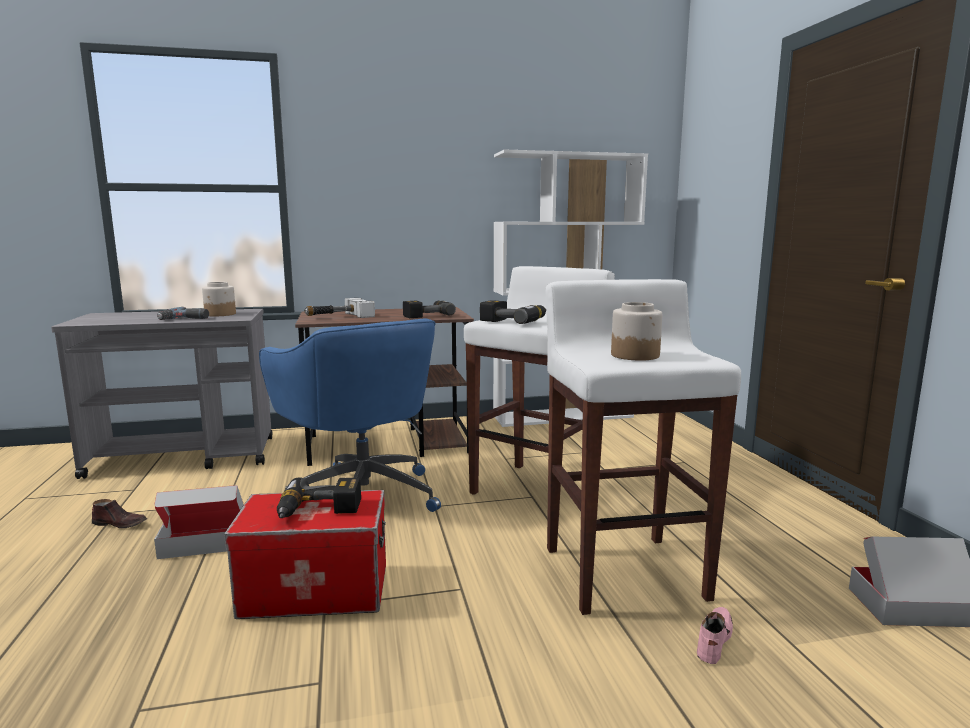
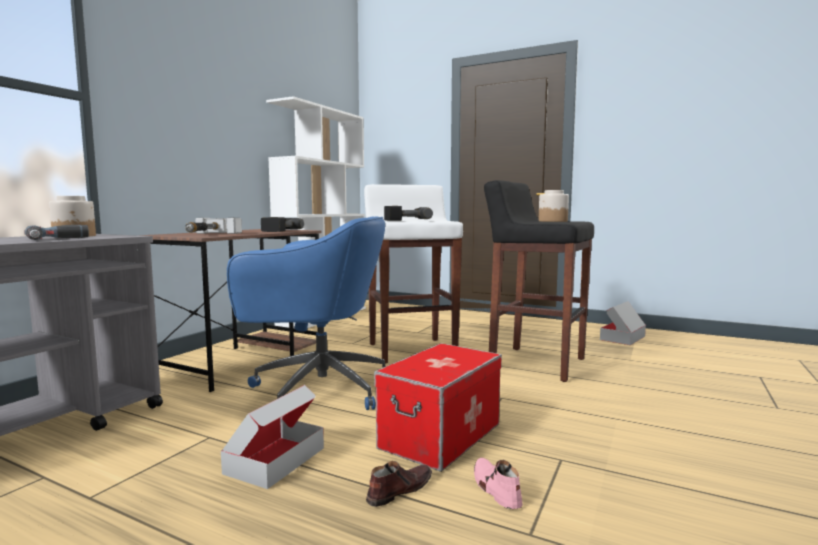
camera: 50 degrees left, 5 degrees down
brown shoe [92,499,147,528] -> brown shoe moved to [366,461,432,507]
power drill [277,477,361,518] -> none
white stool [546,279,741,615] -> black stool [484,180,594,382]
pink shoe [697,607,733,664] -> pink shoe moved to [474,458,523,509]

